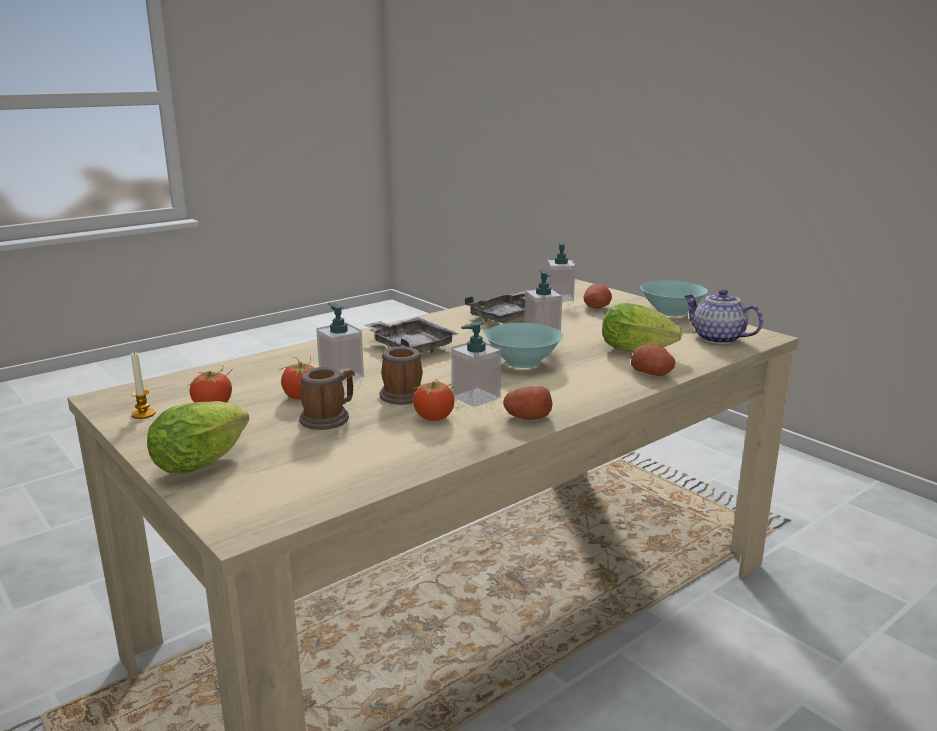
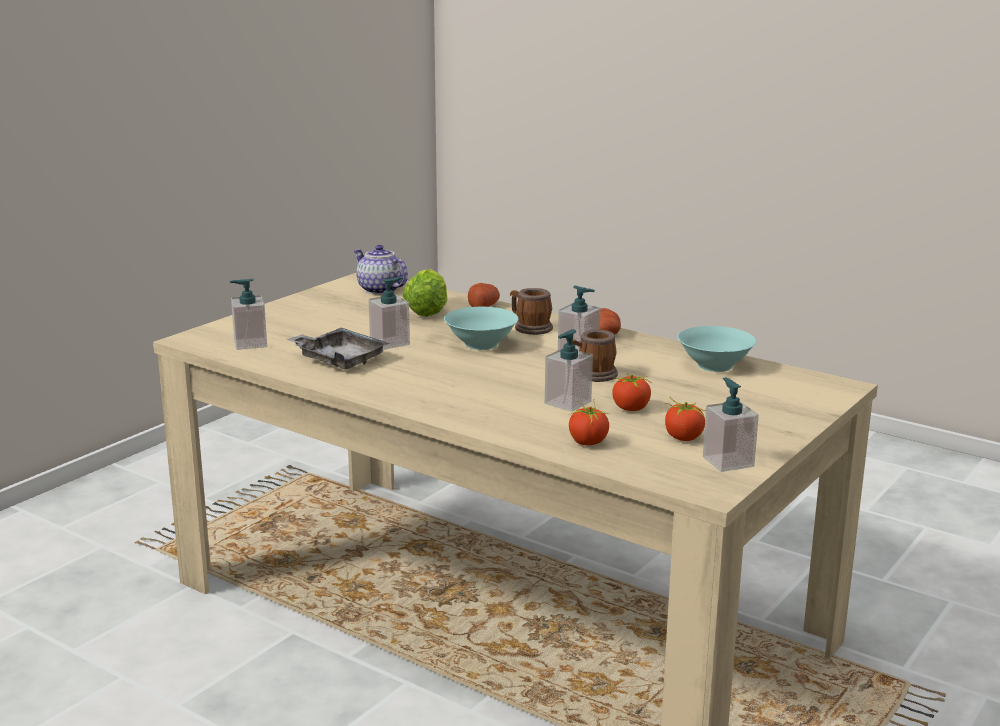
camera: 105 degrees left, 0 degrees up
candle [131,352,156,419] -> soap dispenser [703,377,759,472]
lettuce [147,401,249,474] -> none
mug [299,366,355,430] -> mug moved to [510,288,553,335]
grey tray [364,317,458,354] -> none
tomato [412,379,455,421] -> tomato moved to [569,401,609,445]
potato [584,284,612,309] -> none
turquoise bowl [640,280,708,316] -> turquoise bowl moved to [678,326,757,372]
teapot [683,289,763,344] -> teapot turned 105 degrees clockwise [353,245,408,295]

